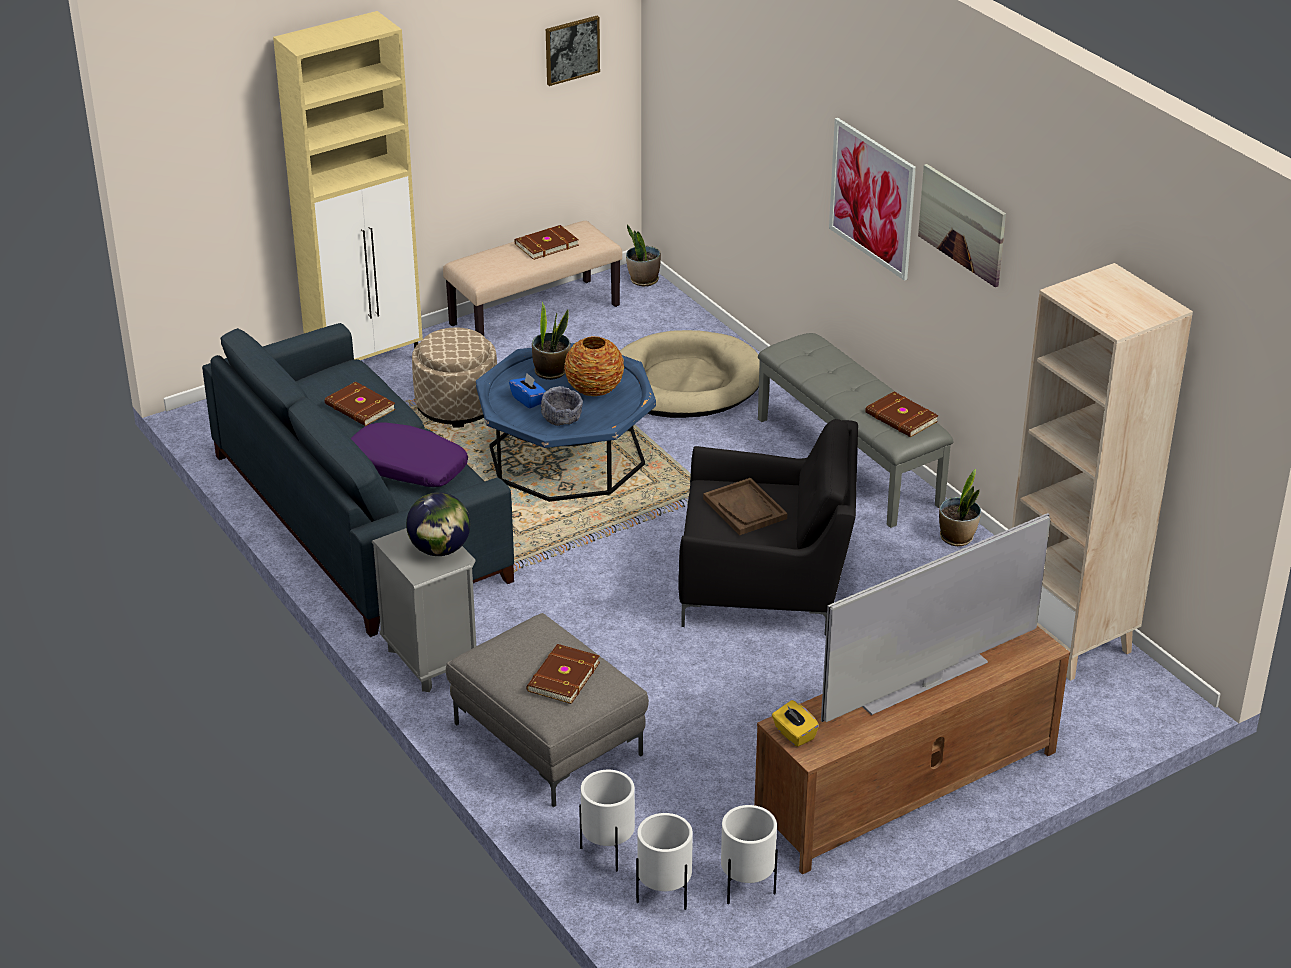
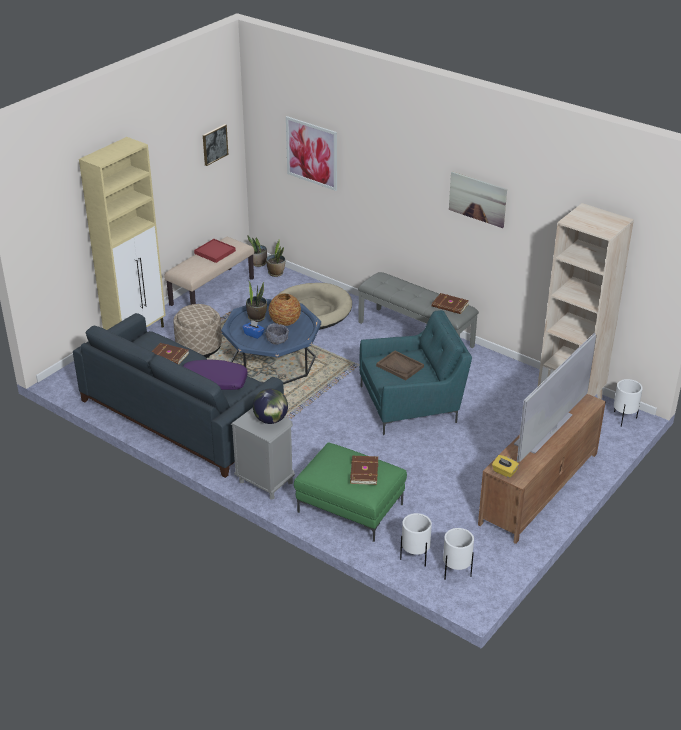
camera: 20 degrees left, 0 degrees up
grey ottoman [446,613,649,807] -> green ottoman [294,442,407,542]
brown book [514,225,579,260] -> red tray [194,239,236,263]
black armchair [678,419,858,635] -> turquoise armchair [359,310,472,435]
white planter [721,805,778,904] -> white planter moved to [614,379,643,427]
picture [829,118,916,281] -> picture moved to [286,116,337,191]
potted plant [939,469,981,546] -> potted plant moved to [266,239,285,277]

